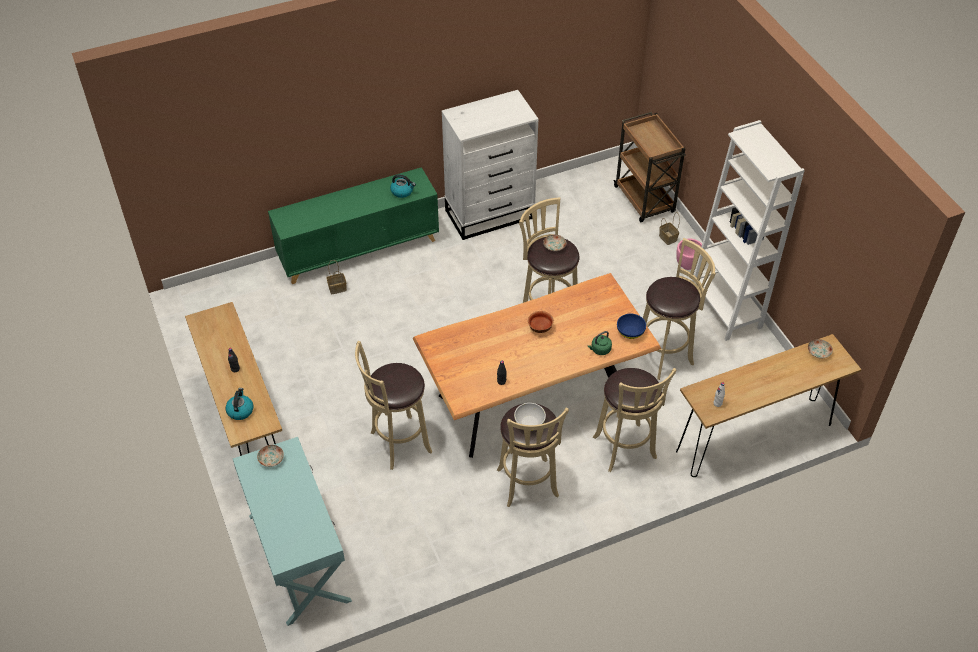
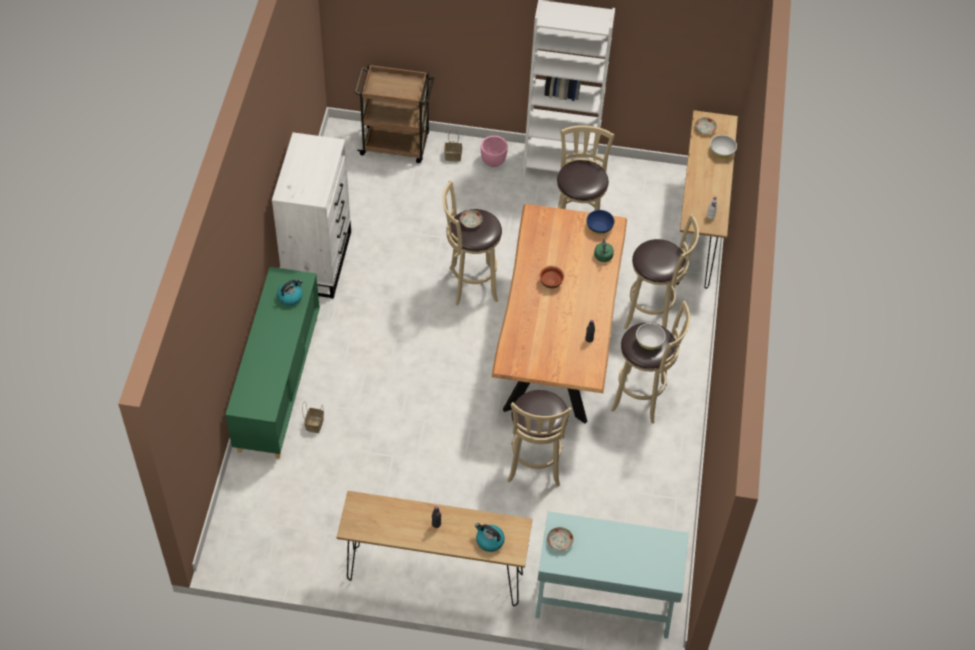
camera: 60 degrees left, 5 degrees up
none -> white bowl [710,135,737,158]

